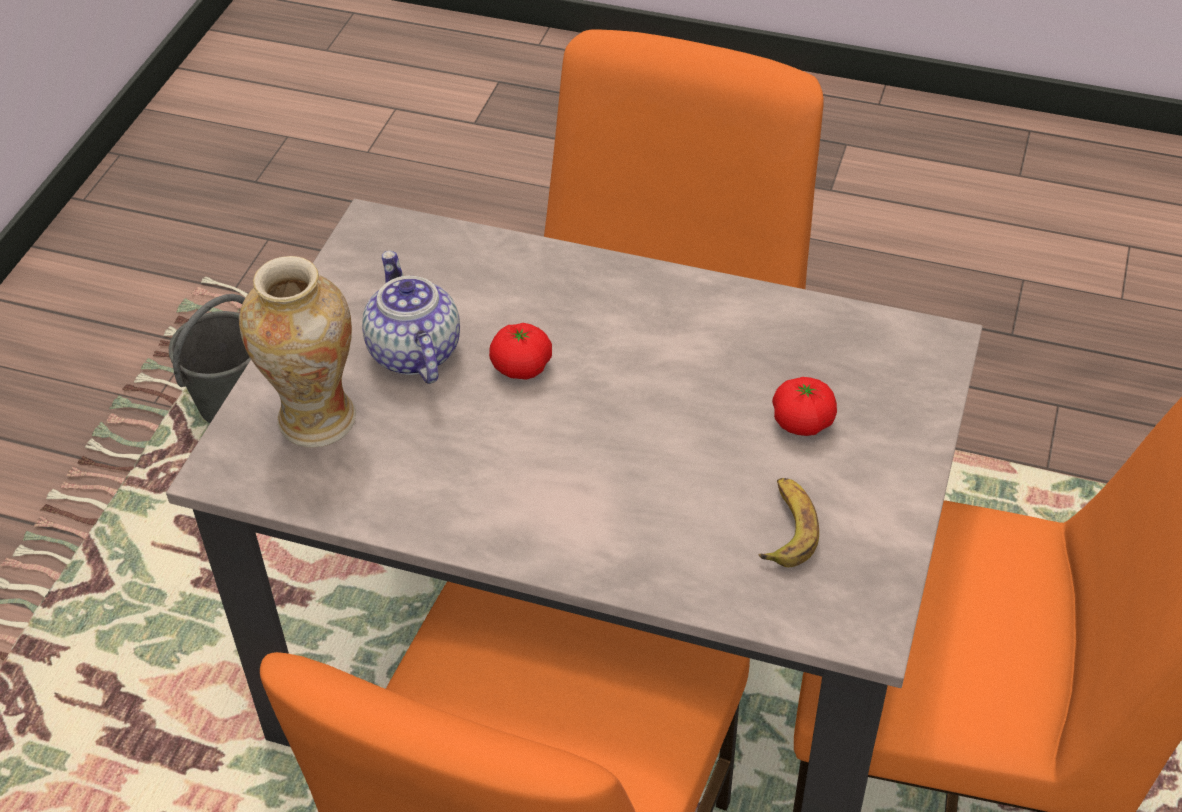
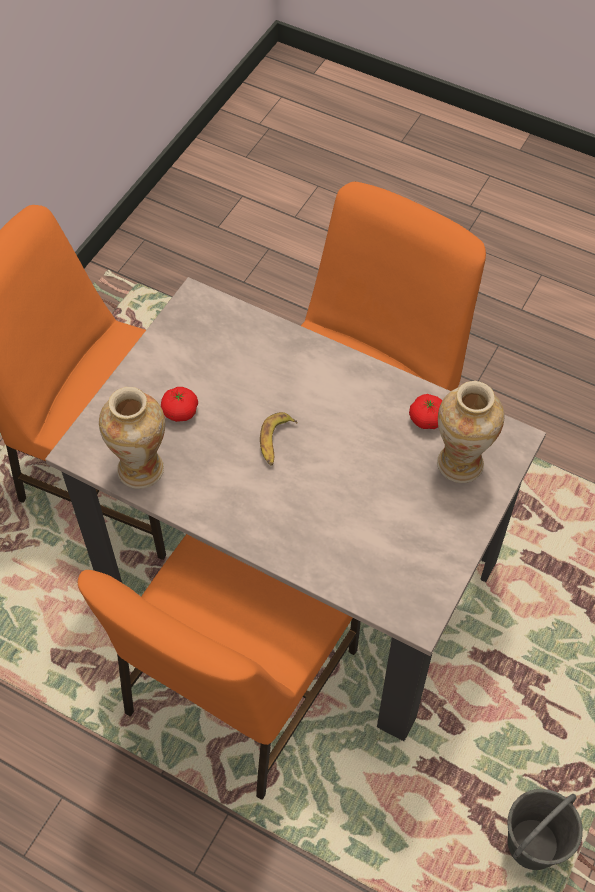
camera: 170 degrees left, 10 degrees up
teapot [362,251,460,384] -> none
tomato [489,323,552,380] -> tomato moved to [409,394,442,429]
banana [759,478,819,567] -> banana moved to [260,412,298,466]
none -> vase [99,387,165,489]

